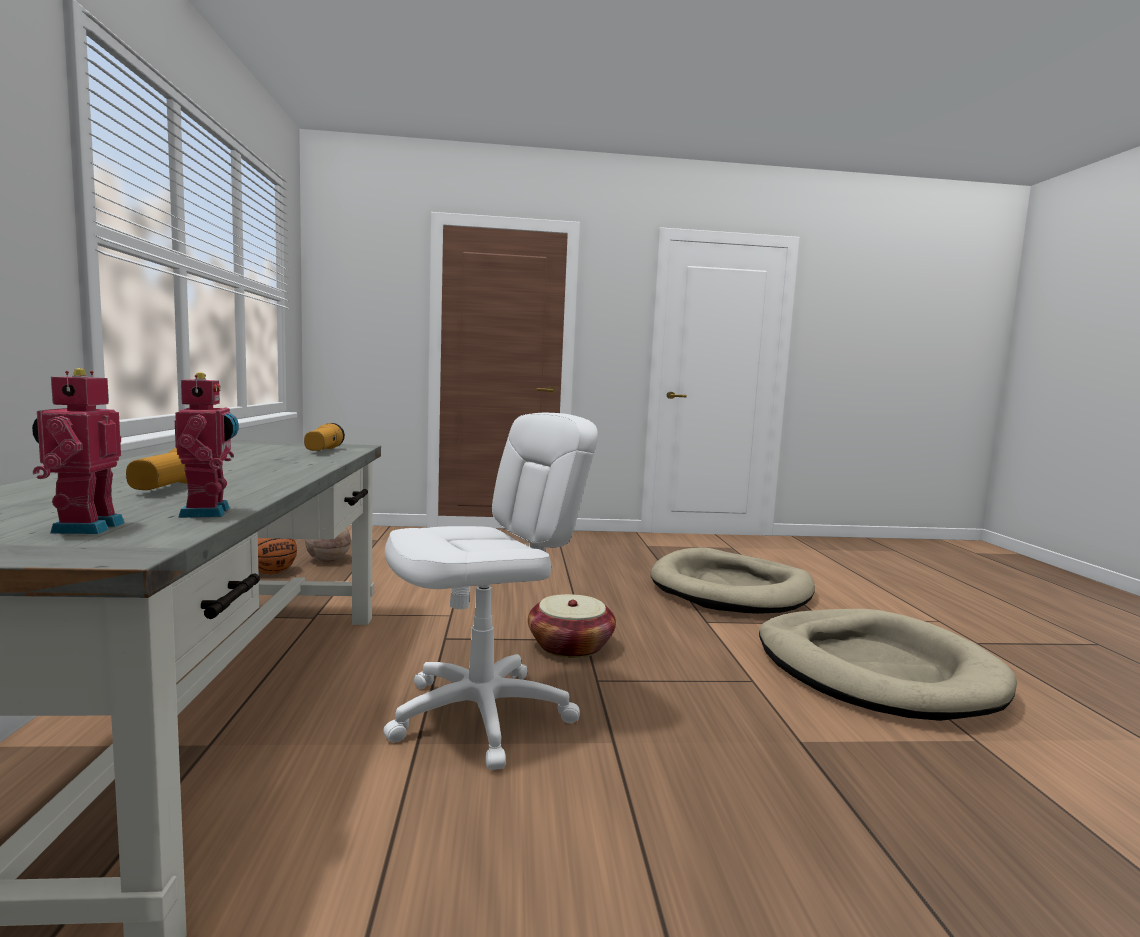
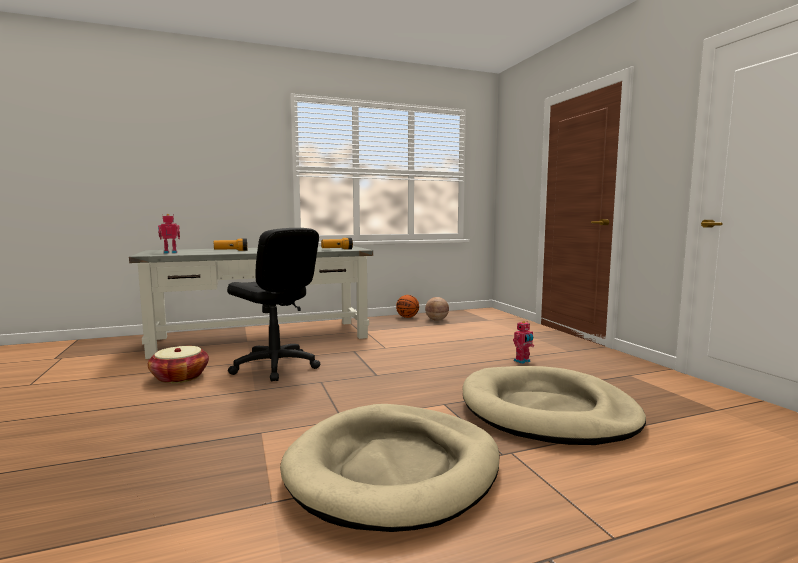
camera: 75 degrees right, 0 degrees up
toy robot [175,372,239,518] -> toy robot moved to [513,321,534,364]
white office chair [383,413,598,770] -> black office chair [227,228,320,381]
basket [528,594,616,658] -> basket moved to [148,346,209,384]

